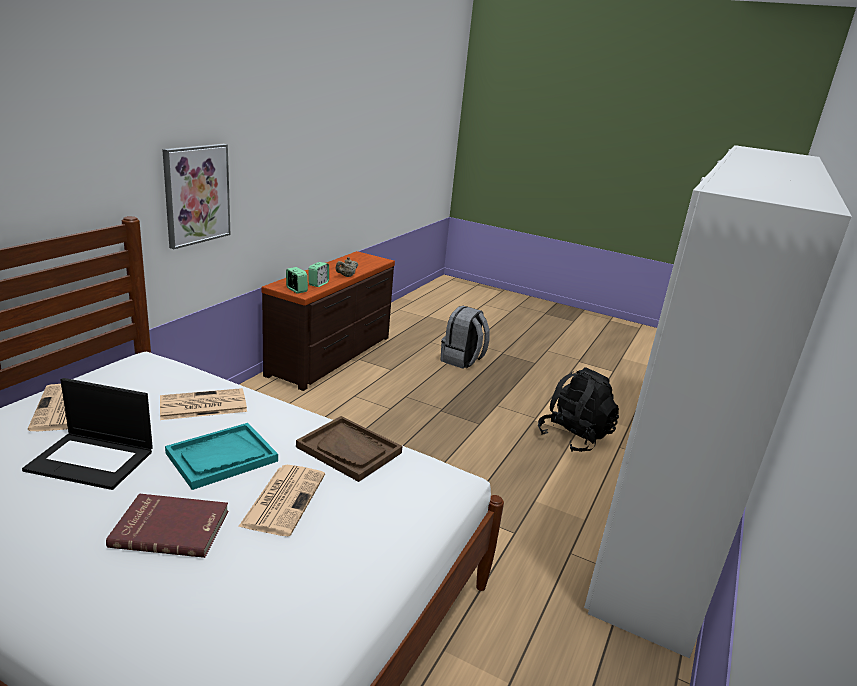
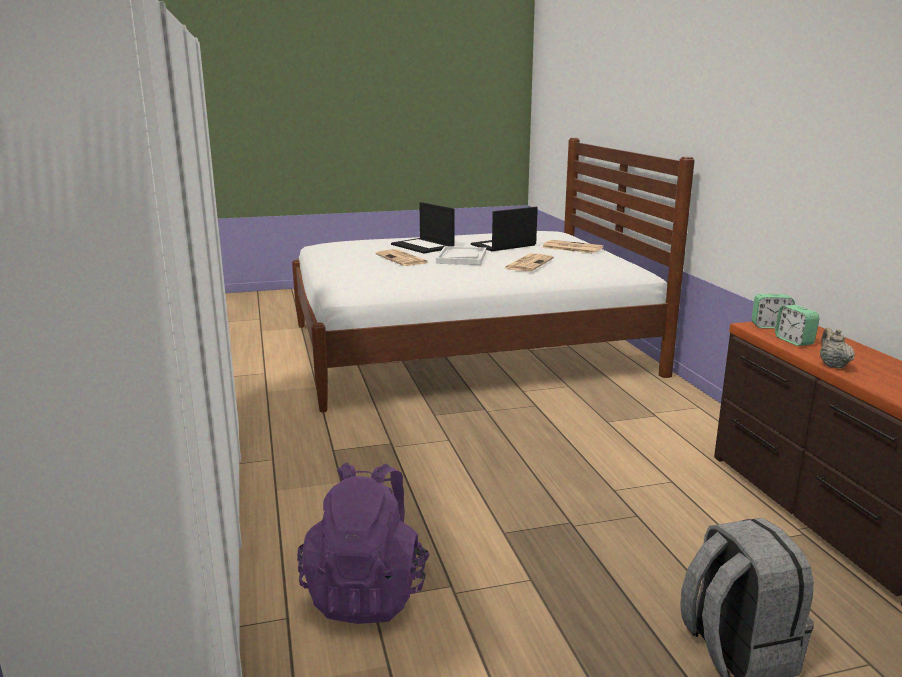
camera: 140 degrees right, 5 degrees down
red book [106,494,228,558] -> laptop [391,202,455,253]
picture [162,144,230,249] -> none
turquoise tray [165,423,278,490] -> white tray [436,246,486,265]
brown tray [296,416,402,482] -> none
black backpack [538,367,619,452] -> purple backpack [297,462,430,624]

